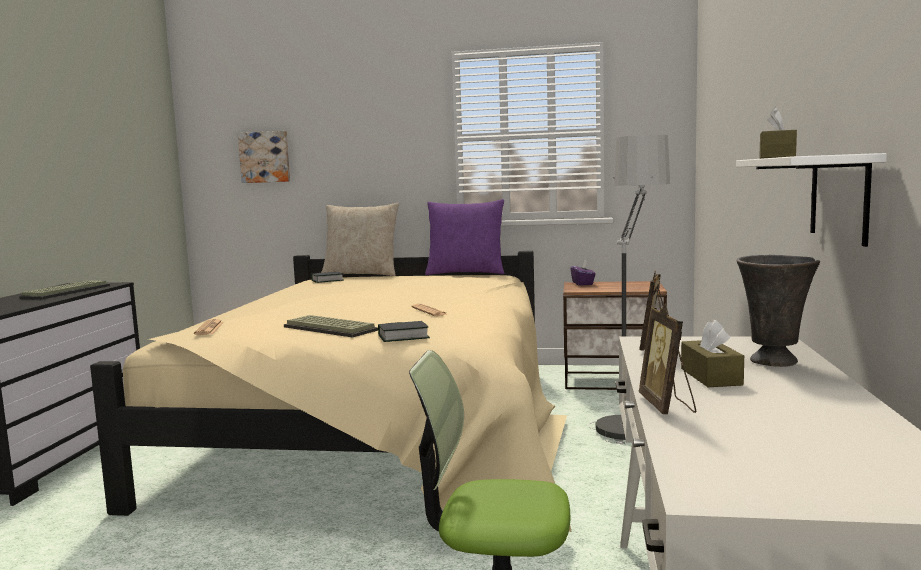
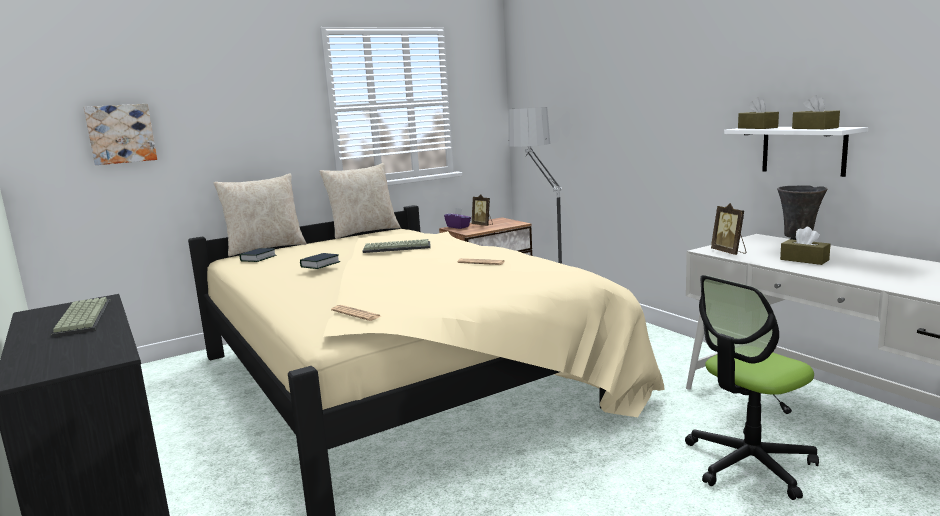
camera: 40 degrees left, 5 degrees up
keyboard [284,315,378,338] -> keyboard moved to [363,239,430,253]
book [378,321,430,342] -> book moved to [300,253,340,269]
purple pillow [425,199,504,275] -> beige pillow [319,163,401,239]
picture frame [638,303,696,414] -> picture frame moved to [472,194,493,226]
none -> brown tissue box [792,95,840,129]

